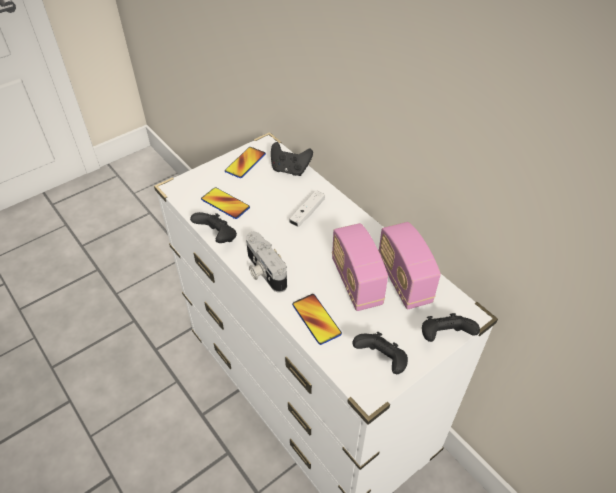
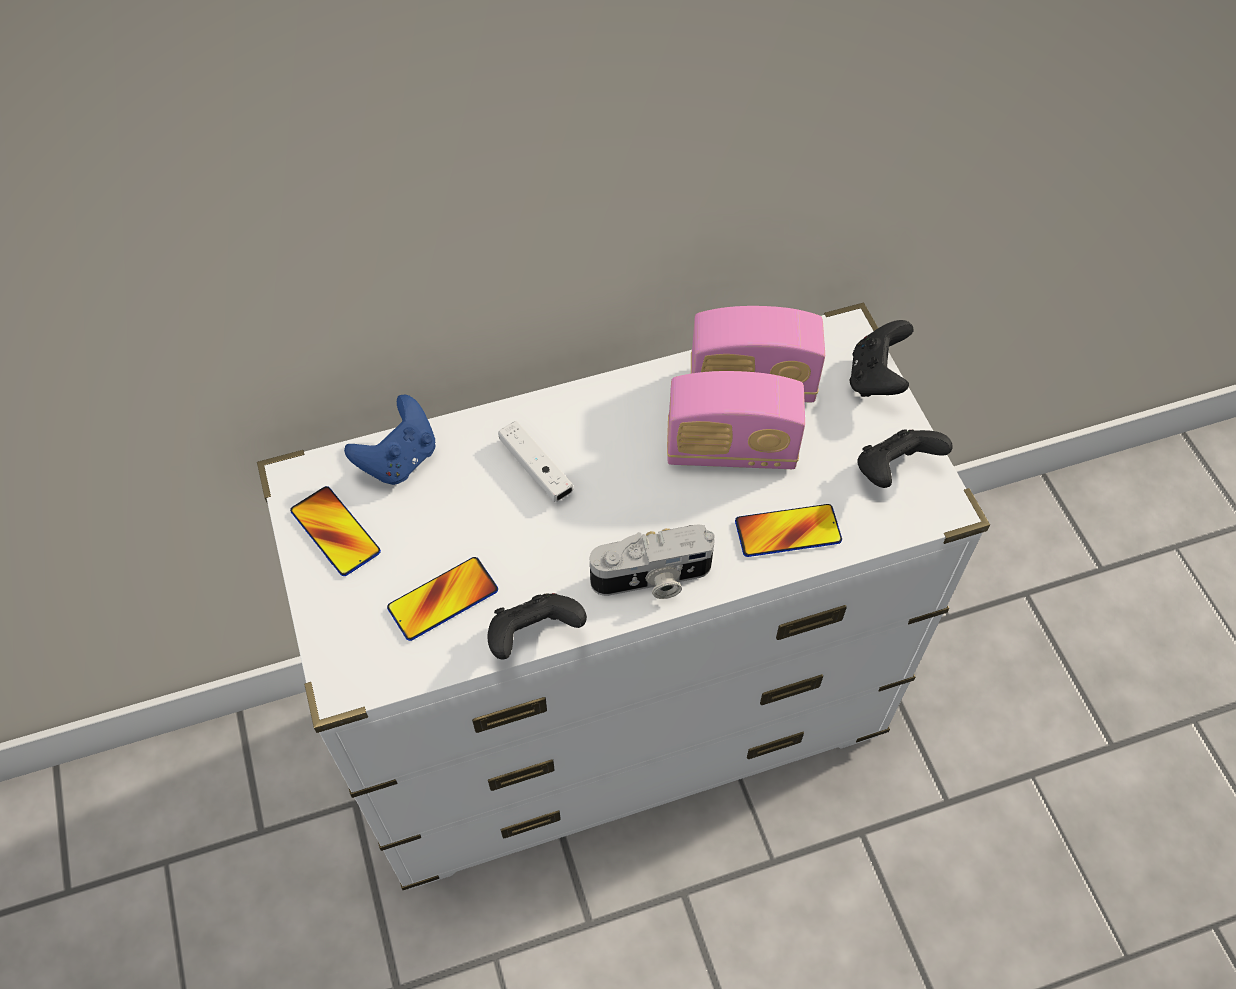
camera: 70 degrees left, 10 degrees up
black game controller [271,142,313,176] -> blue game controller [344,395,435,485]

